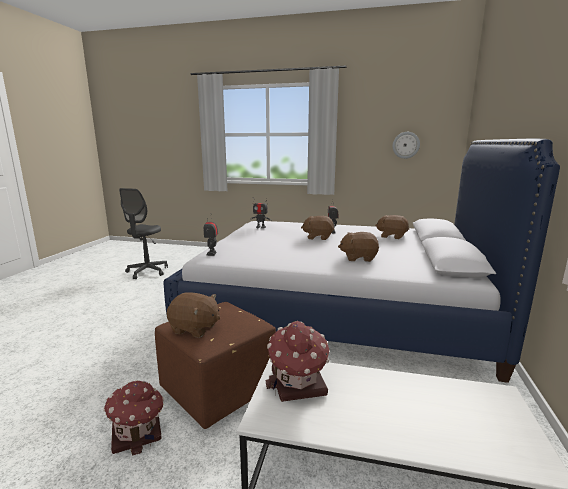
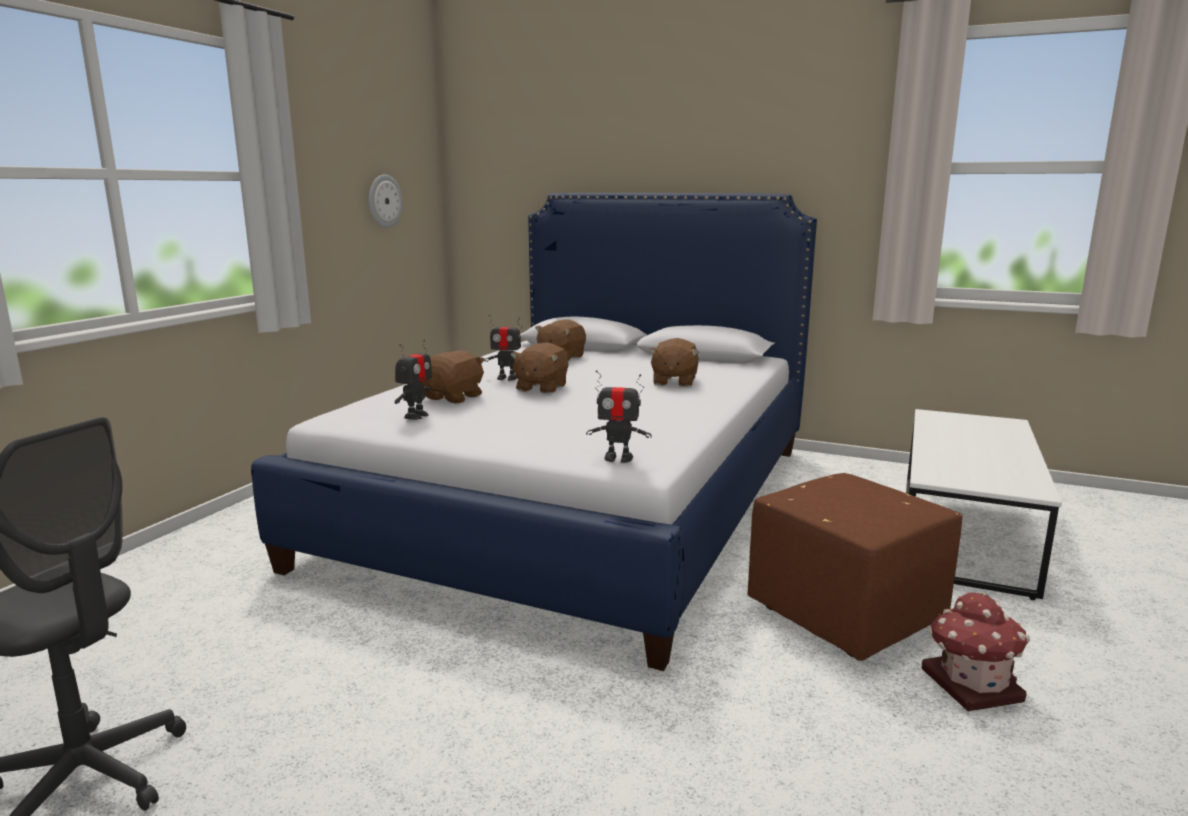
camera: 80 degrees left, 0 degrees up
brown plush toy [167,292,220,338] -> brown plush toy moved to [421,350,485,403]
toy house [266,321,330,402] -> none

